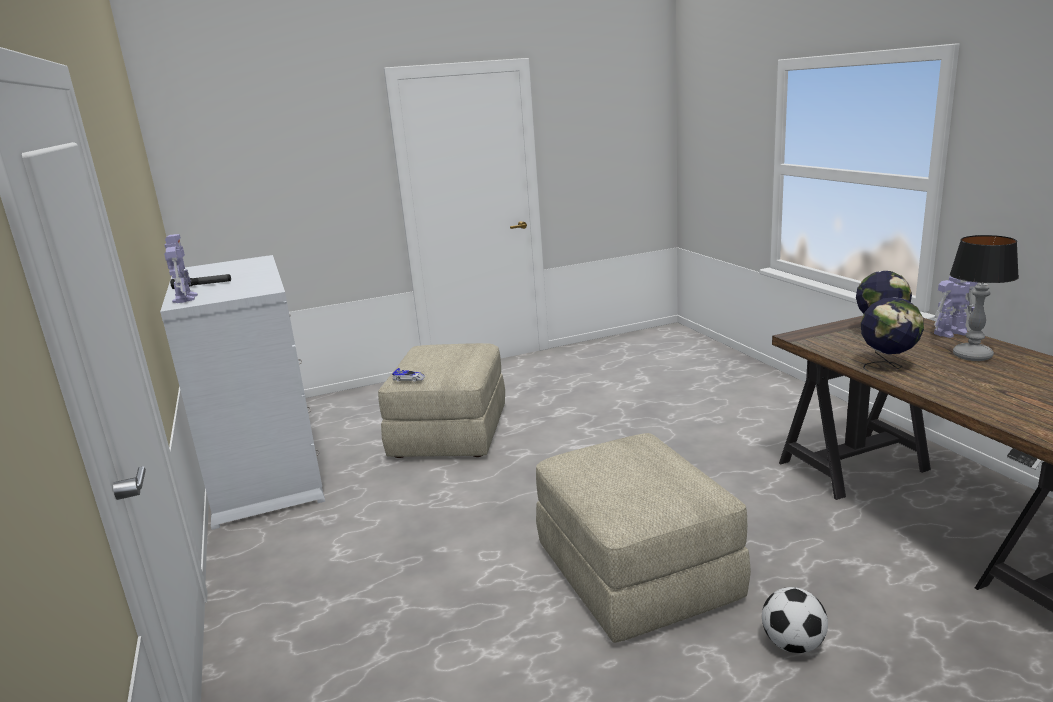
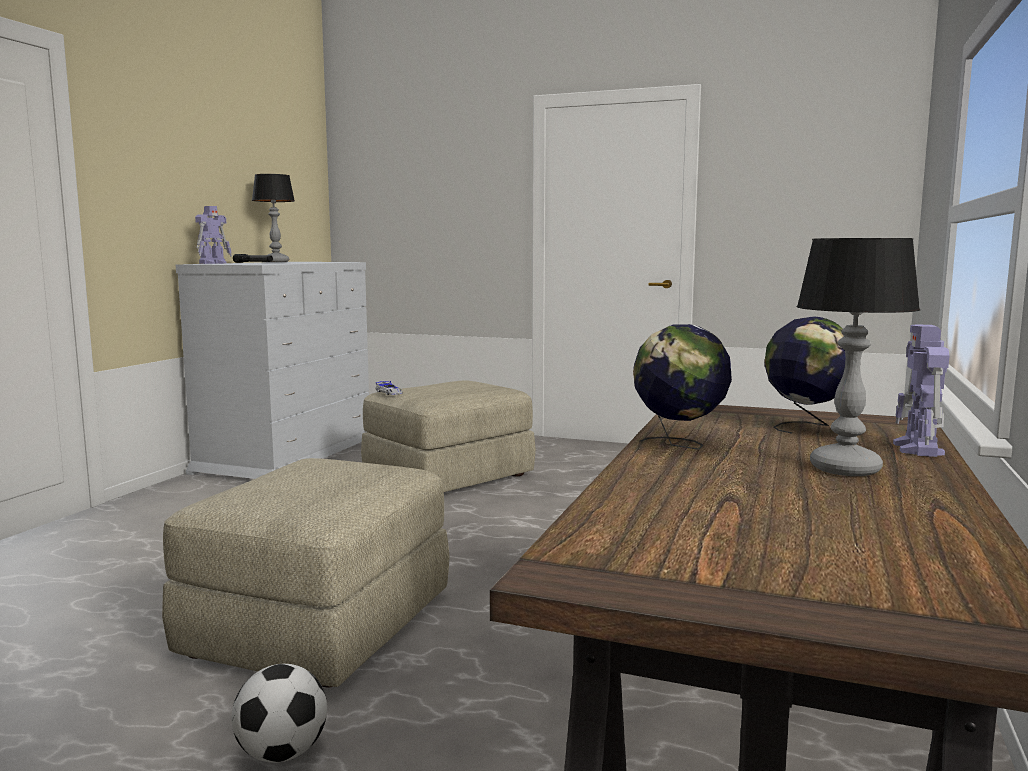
camera: 40 degrees right, 10 degrees down
toy robot [934,276,978,338] -> toy robot turned 75 degrees clockwise [893,325,950,457]
none -> table lamp [252,174,295,262]

